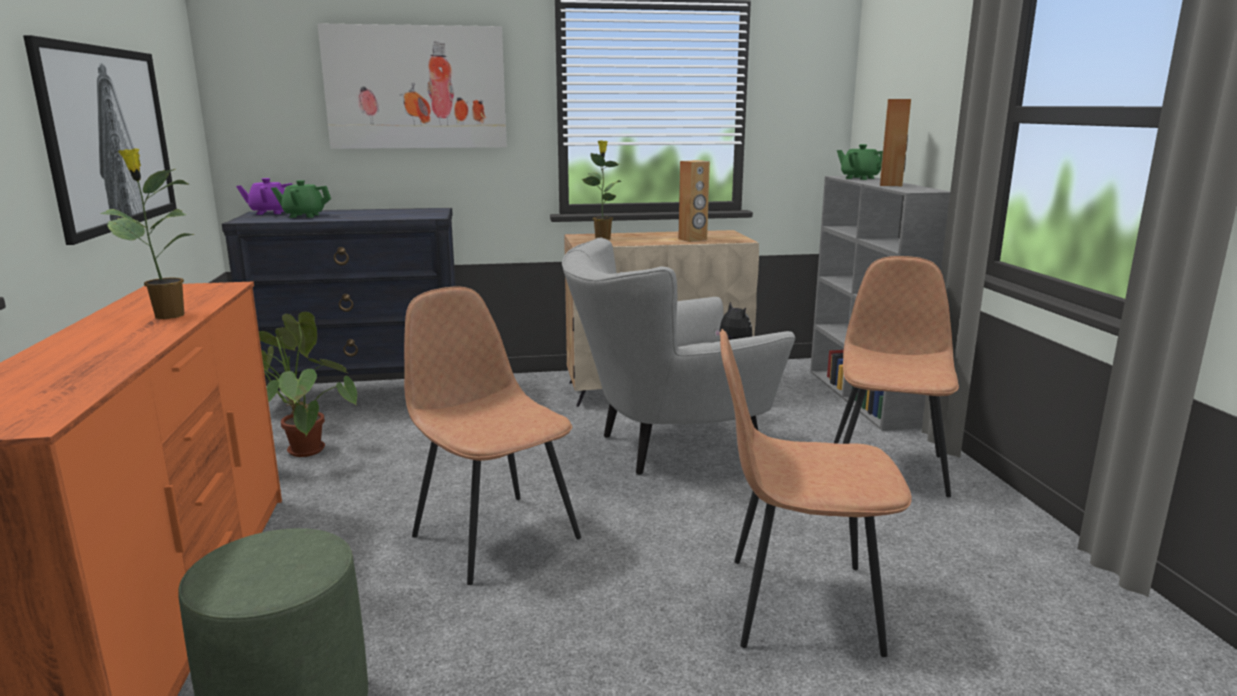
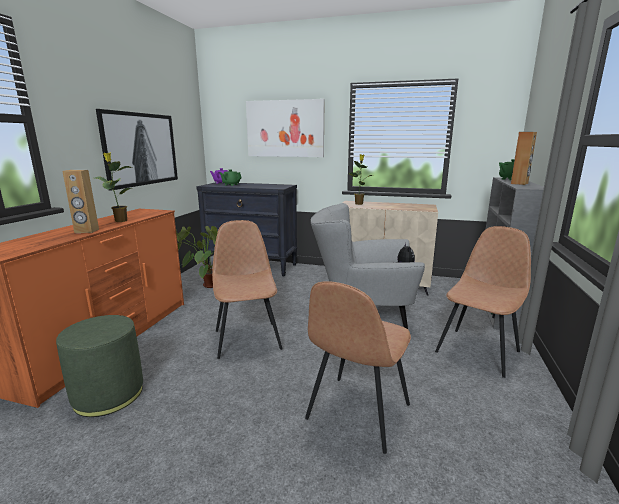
camera: 25 degrees right, 0 degrees up
brown speaker [678,160,710,242] -> brown speaker moved to [62,170,99,233]
brown chair [720,329,912,657] -> brown chair turned 90 degrees counterclockwise [305,281,411,454]

